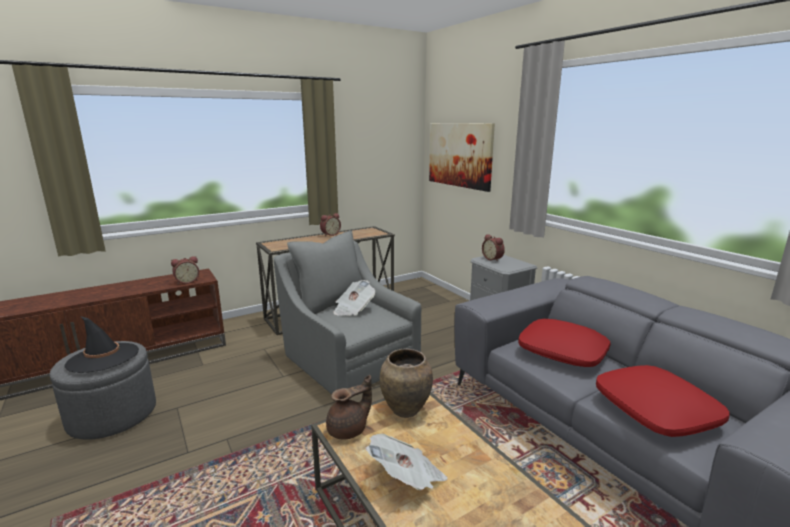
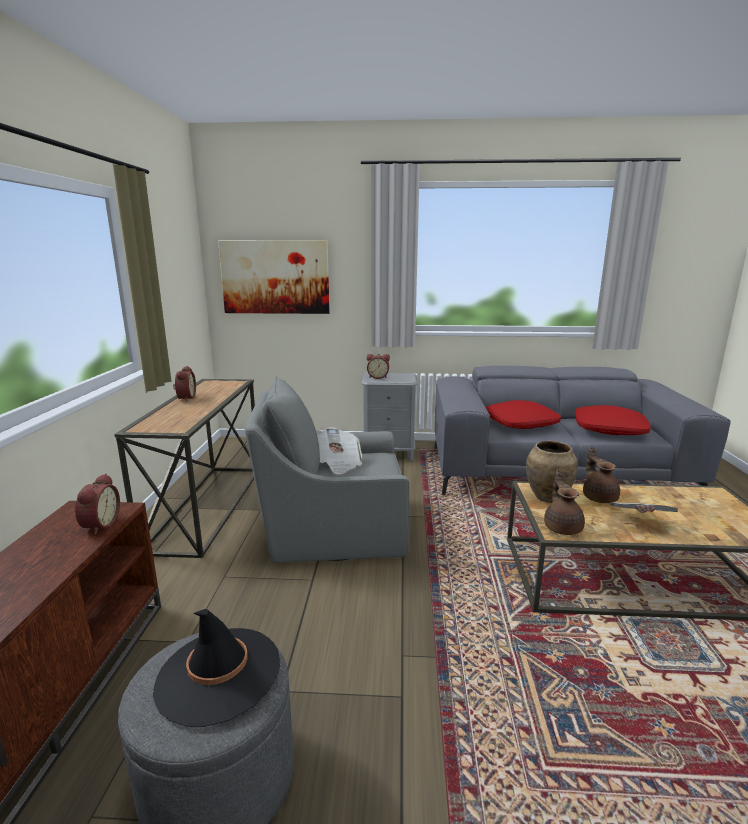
camera: 55 degrees left, 0 degrees up
none -> brown teapot [583,447,620,503]

